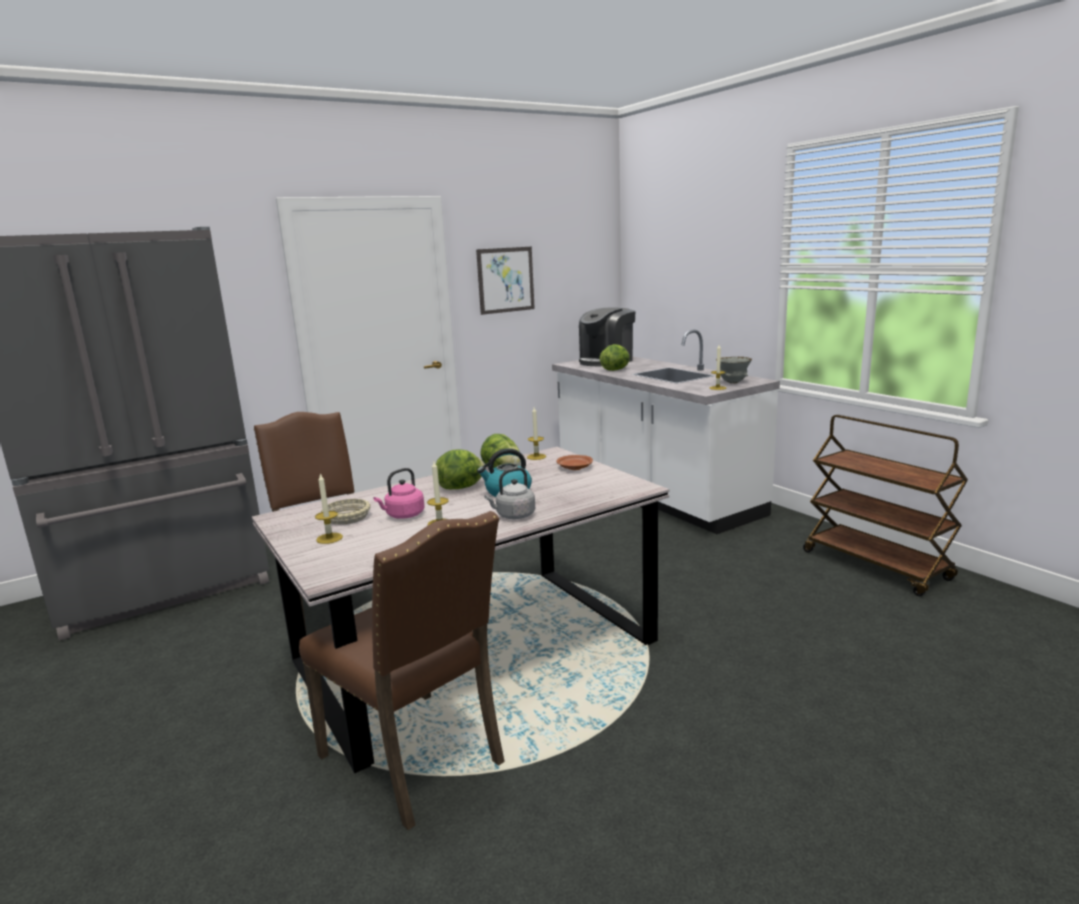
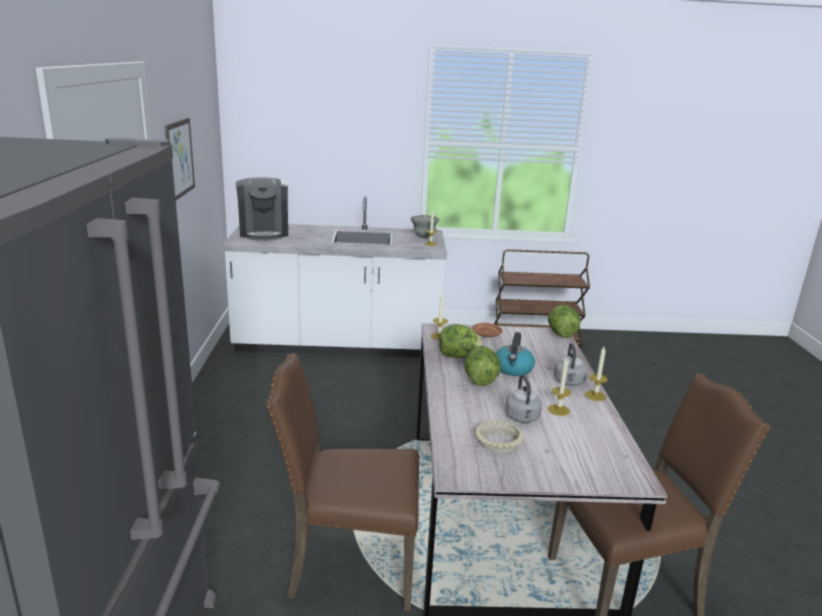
camera: 60 degrees left, 5 degrees up
candle [315,473,343,544] -> candle moved to [585,347,608,401]
pink kettle [374,468,425,519] -> grey kettle [505,375,542,423]
lettuce [599,344,630,371] -> lettuce moved to [548,304,580,338]

